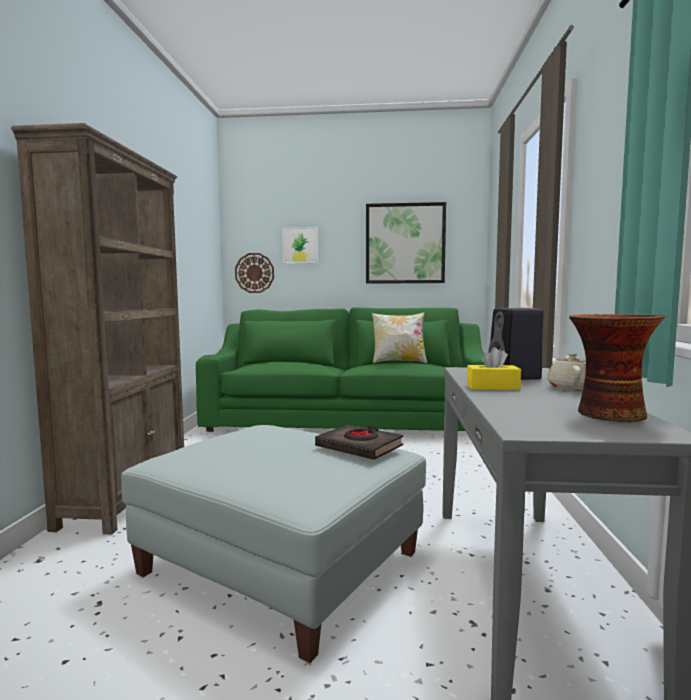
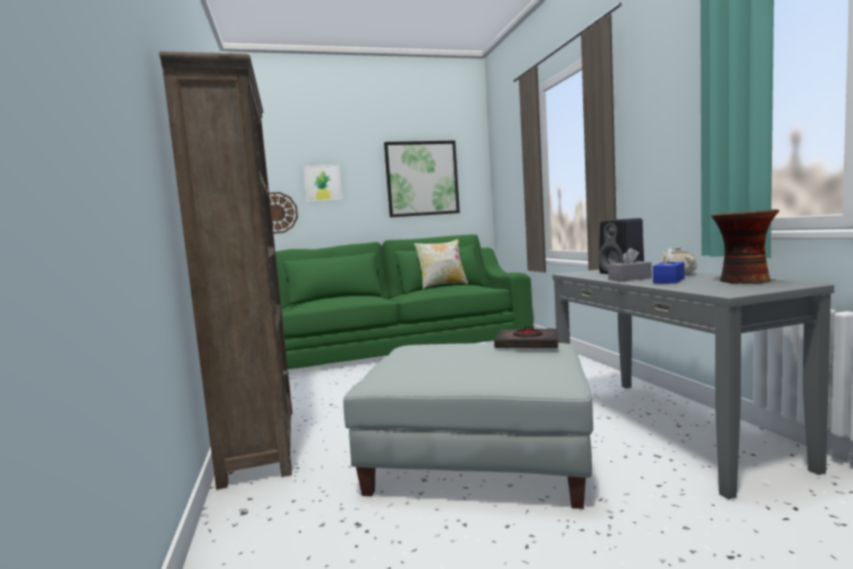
camera: 20 degrees left, 0 degrees up
yellow tissue box [467,347,521,390] -> grey tissue box [608,248,652,282]
none -> blue tissue box [653,247,685,284]

